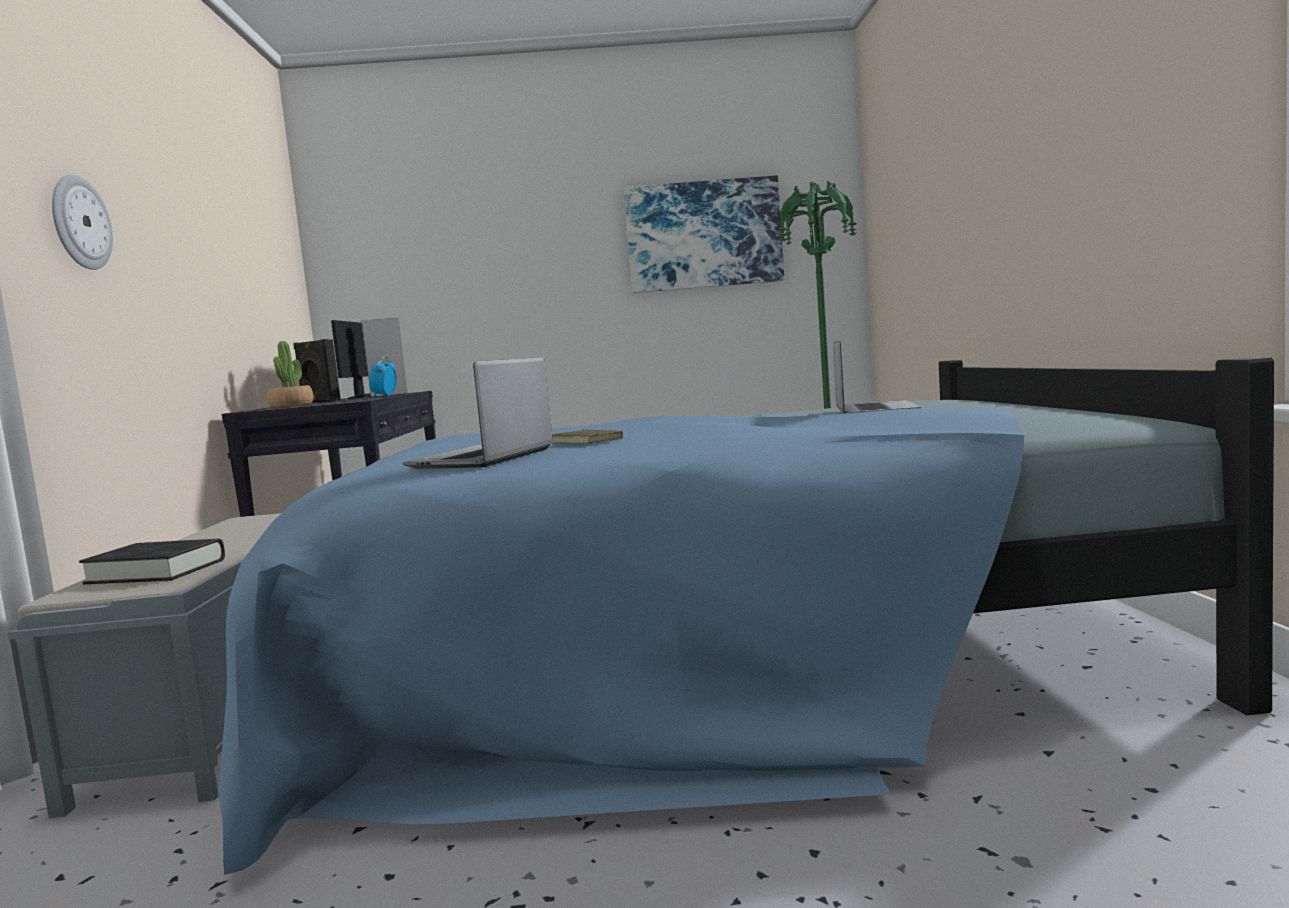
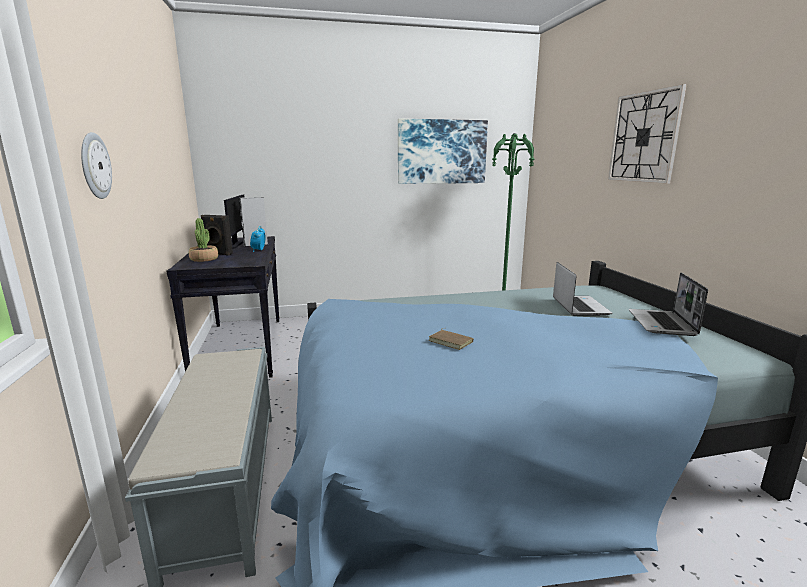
camera: 10 degrees left, 10 degrees up
black book [79,539,225,584] -> none
laptop [403,357,553,469] -> laptop moved to [629,273,708,336]
none -> wall clock [608,84,687,184]

